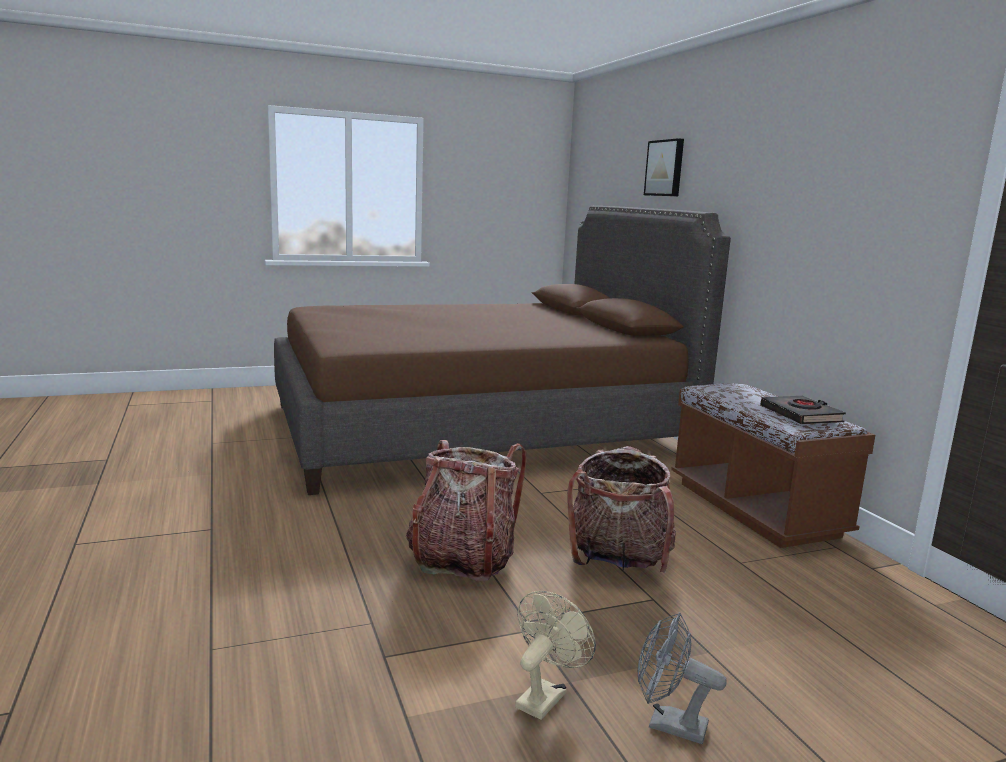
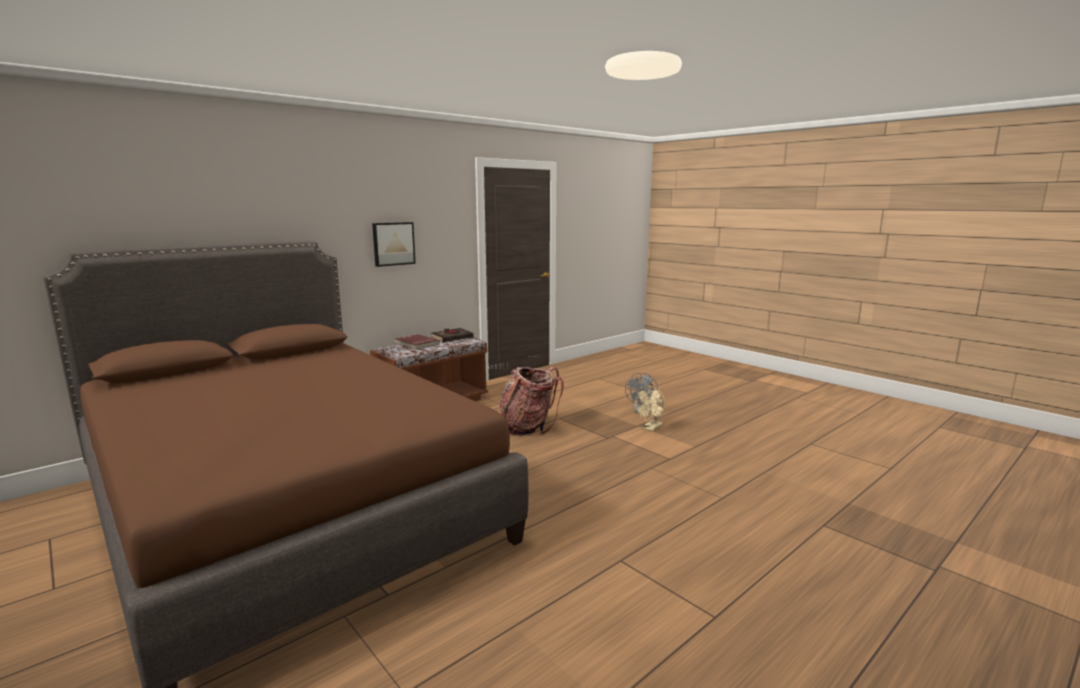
camera: 110 degrees left, 0 degrees up
backpack [406,440,527,581] -> none
beige fan [515,591,596,720] -> beige fan turned 60 degrees counterclockwise [635,386,666,431]
picture [644,138,684,196] -> picture moved to [372,222,416,267]
none -> red book [394,334,440,350]

